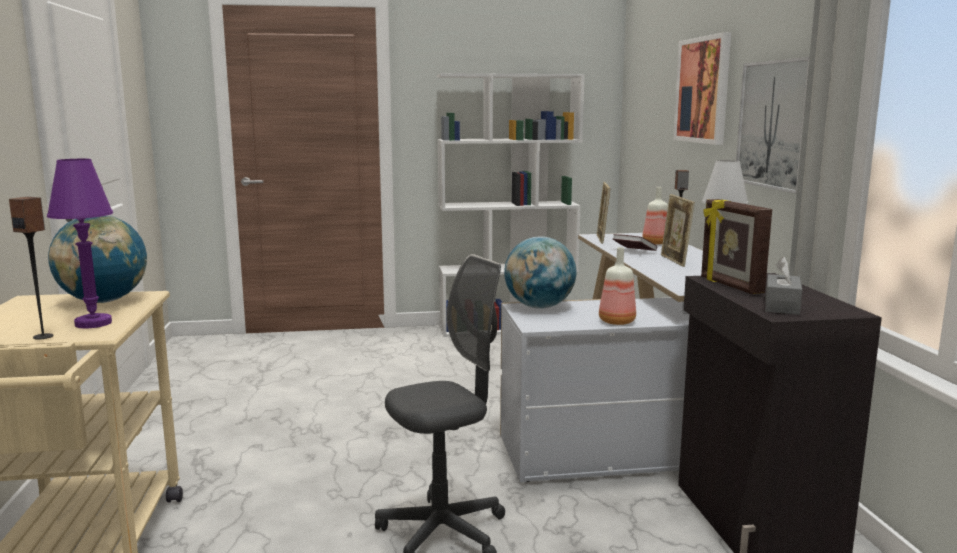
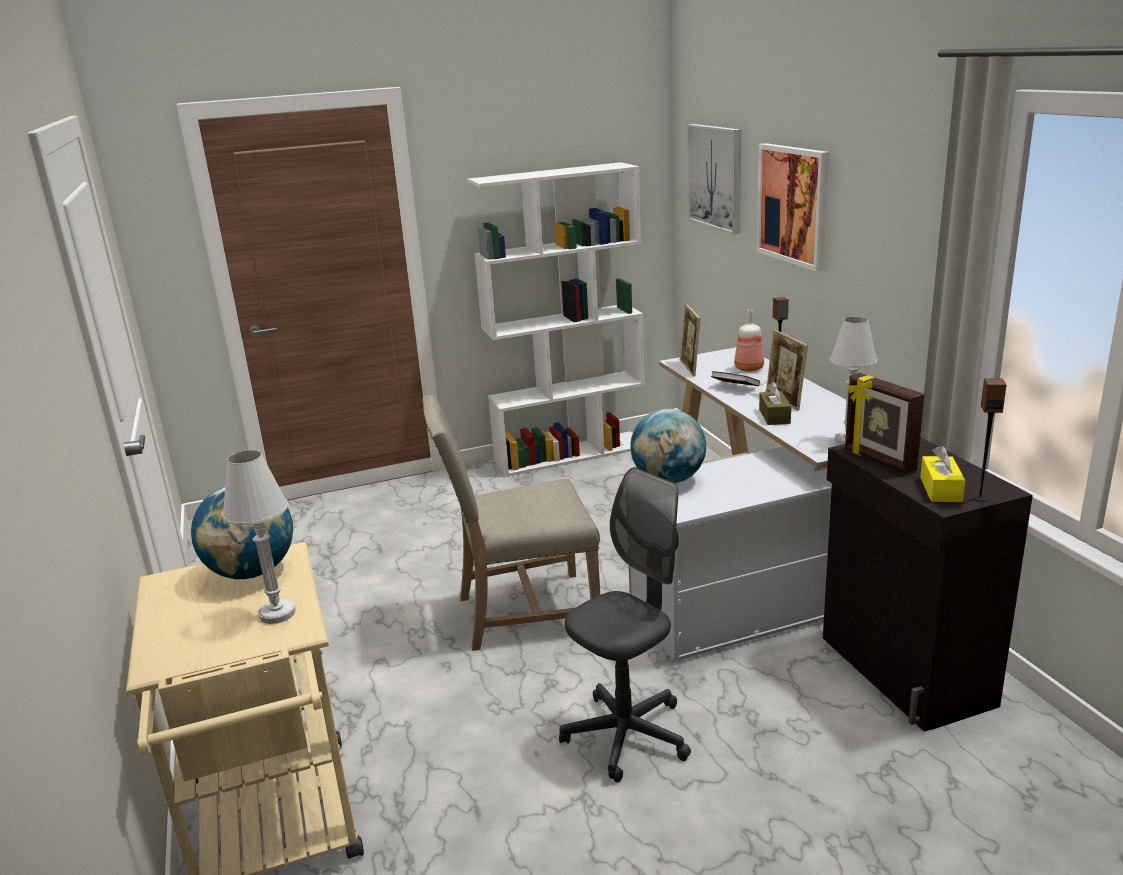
camera: 10 degrees left, 10 degrees up
speaker [9,197,54,340] -> speaker moved to [971,378,1006,502]
purple table lamp [47,159,113,329] -> white table lamp [223,450,296,624]
bottle [599,247,636,325] -> none
picture [736,57,809,194] -> picture moved to [687,124,741,234]
grey tissue box [765,257,802,315] -> yellow tissue box [920,445,965,502]
none -> beige chair [422,395,600,651]
none -> brown tissue box [759,382,791,425]

